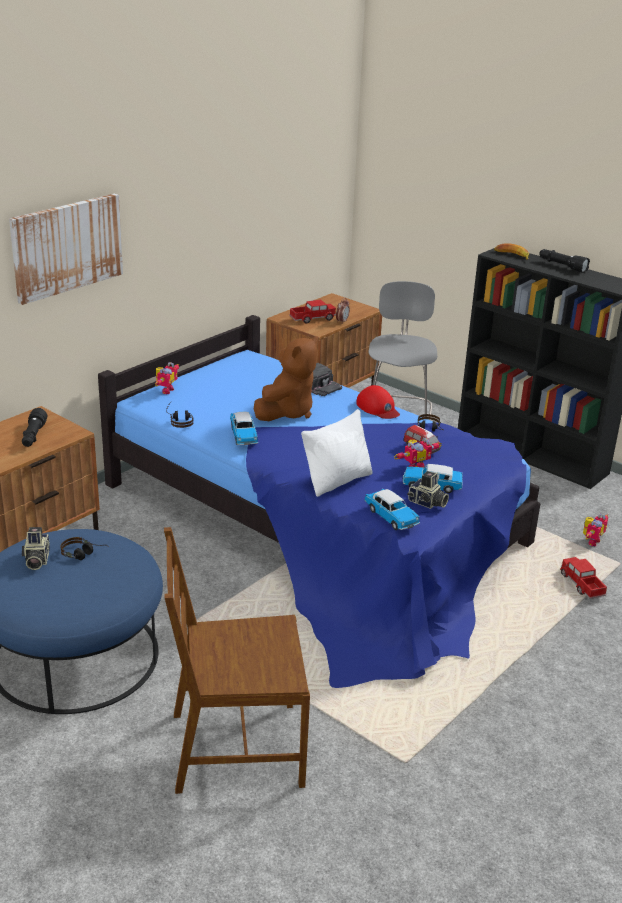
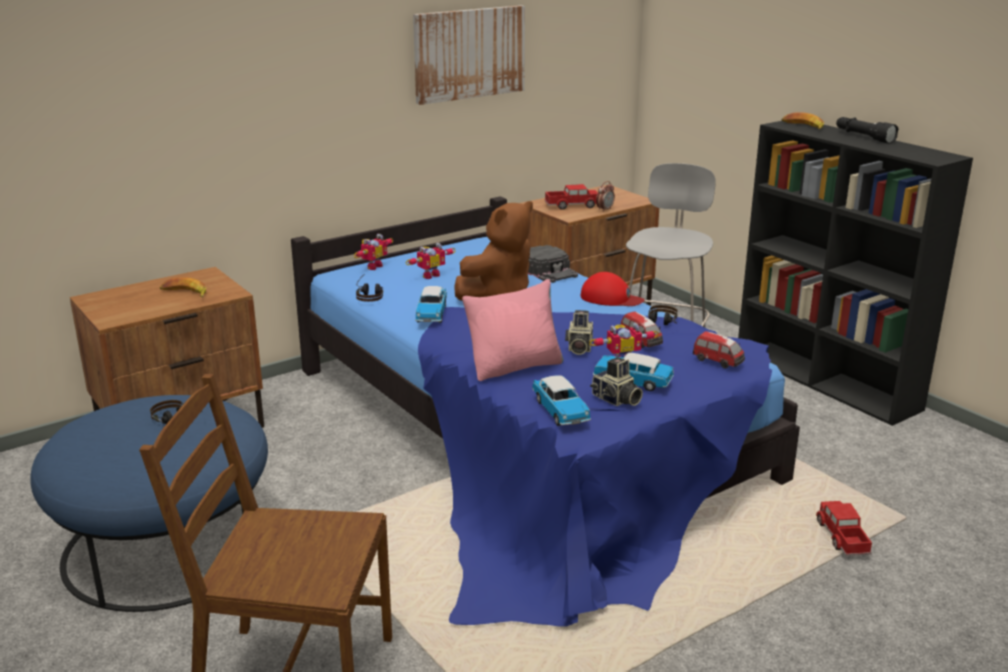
camera: 15 degrees right, 5 degrees down
picture [9,194,123,305] -> picture moved to [413,5,525,105]
black flashlight [22,408,47,447] -> banana [160,277,206,298]
camera [22,527,50,570] -> camera moved to [565,310,593,355]
white pillow [301,409,373,497] -> pink pillow [462,279,563,381]
red cap [356,385,400,419] -> red cap turned 45 degrees counterclockwise [580,272,644,306]
toy robot [583,514,608,547] -> toy robot moved to [406,242,456,279]
none -> toy car [693,331,745,368]

